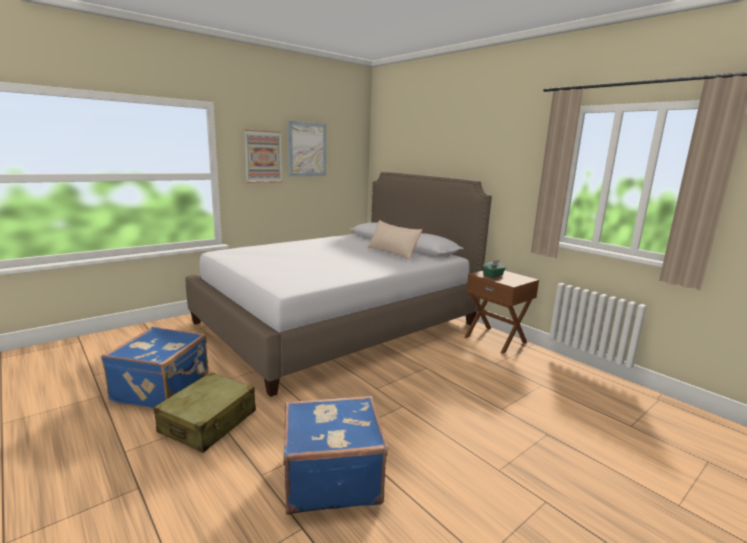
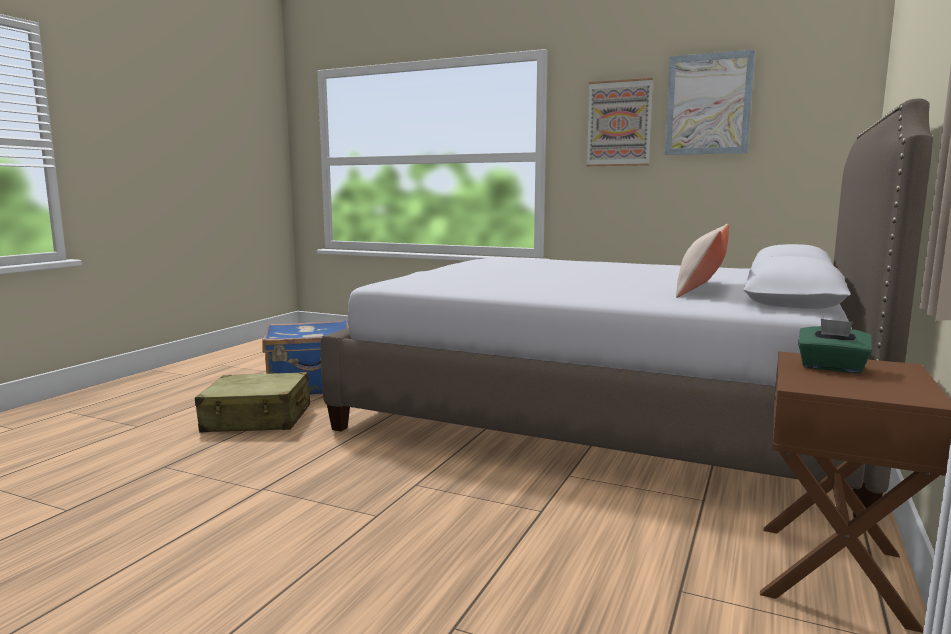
camera: 65 degrees right, 5 degrees down
blue suitcase [283,396,388,515] -> none

